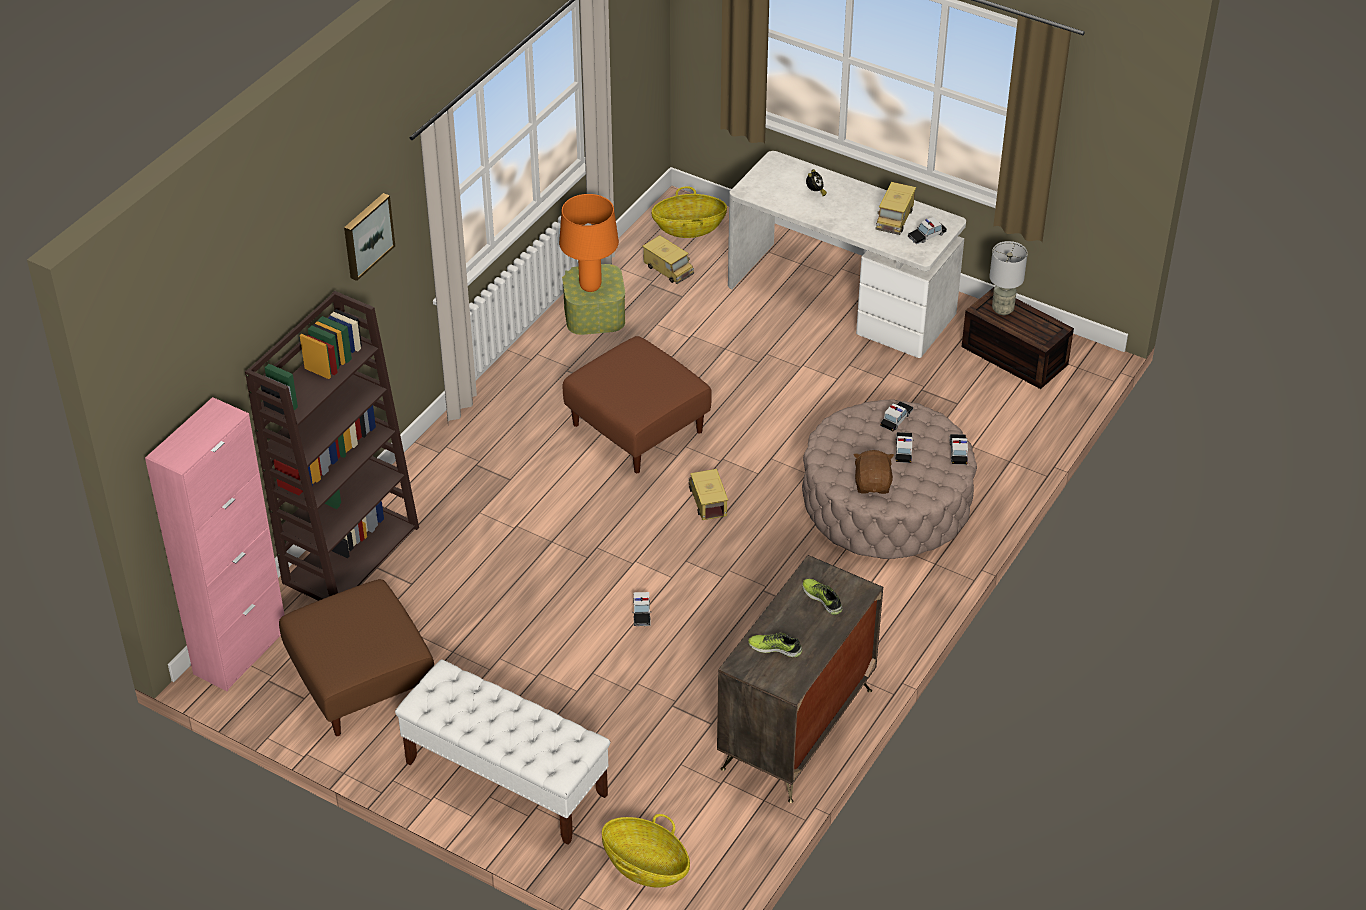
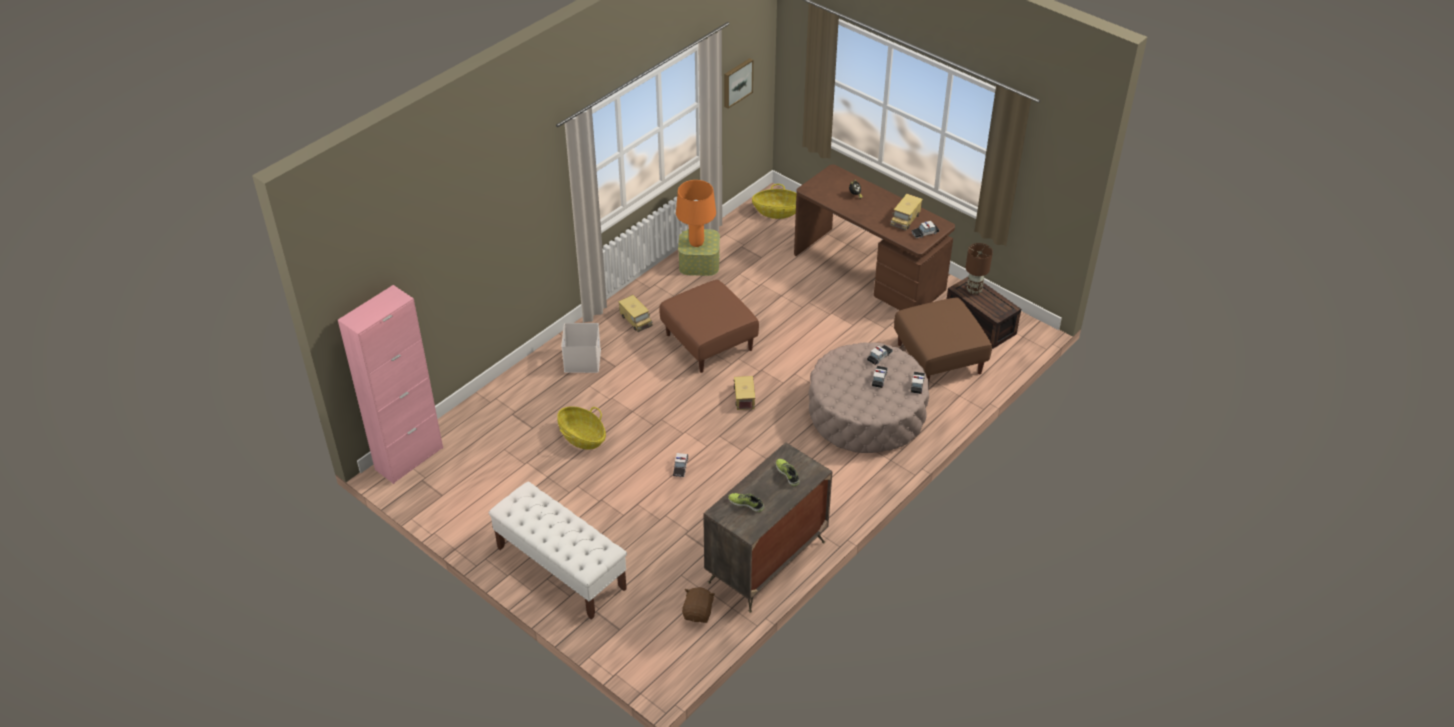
camera: 10 degrees right, 0 degrees up
brown bookcase [245,291,419,601] -> none
brown ottoman [279,579,434,736] -> brown ottoman moved to [894,297,992,381]
picture [344,193,395,281] -> picture moved to [724,58,753,109]
basket [602,814,690,888] -> basket moved to [557,406,606,450]
toy truck [642,235,694,284] -> toy truck moved to [618,295,653,332]
white desk [728,151,966,358] -> brown desk [794,165,955,310]
brown plush toy [853,450,894,494] -> brown plush toy moved to [682,587,715,623]
grey table lamp [989,241,1028,315] -> brown table lamp [966,243,993,295]
none -> white storage box [561,323,601,373]

